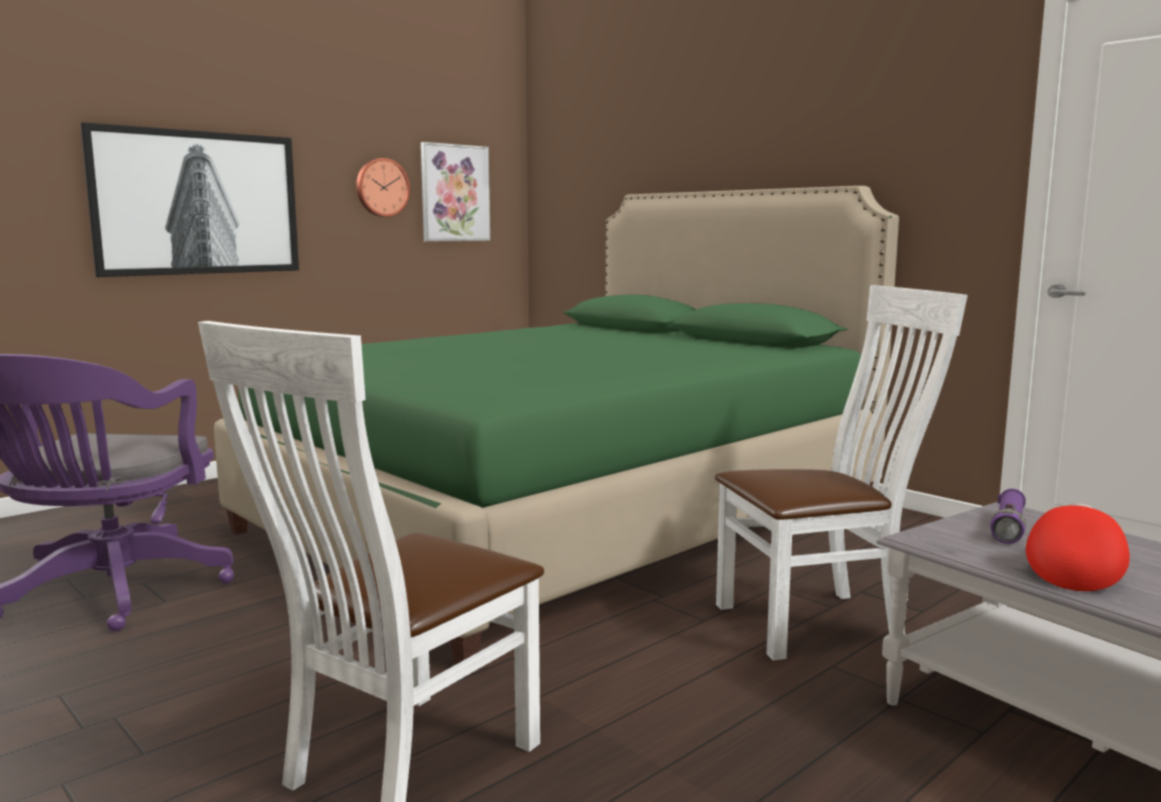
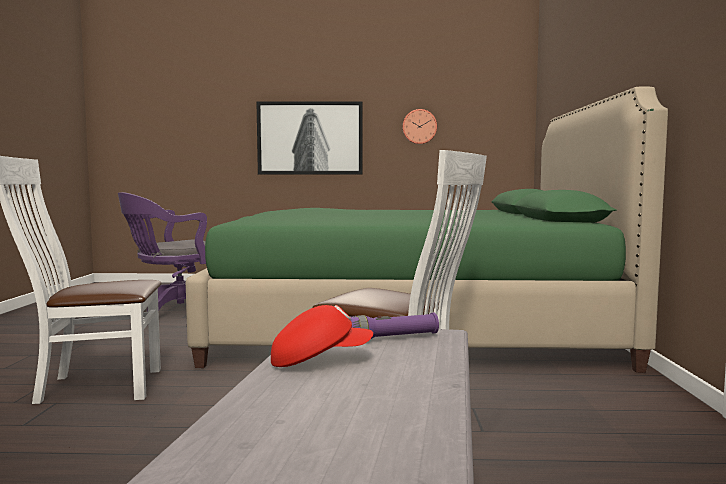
camera: 45 degrees right, 5 degrees down
picture [421,142,490,241] -> none

